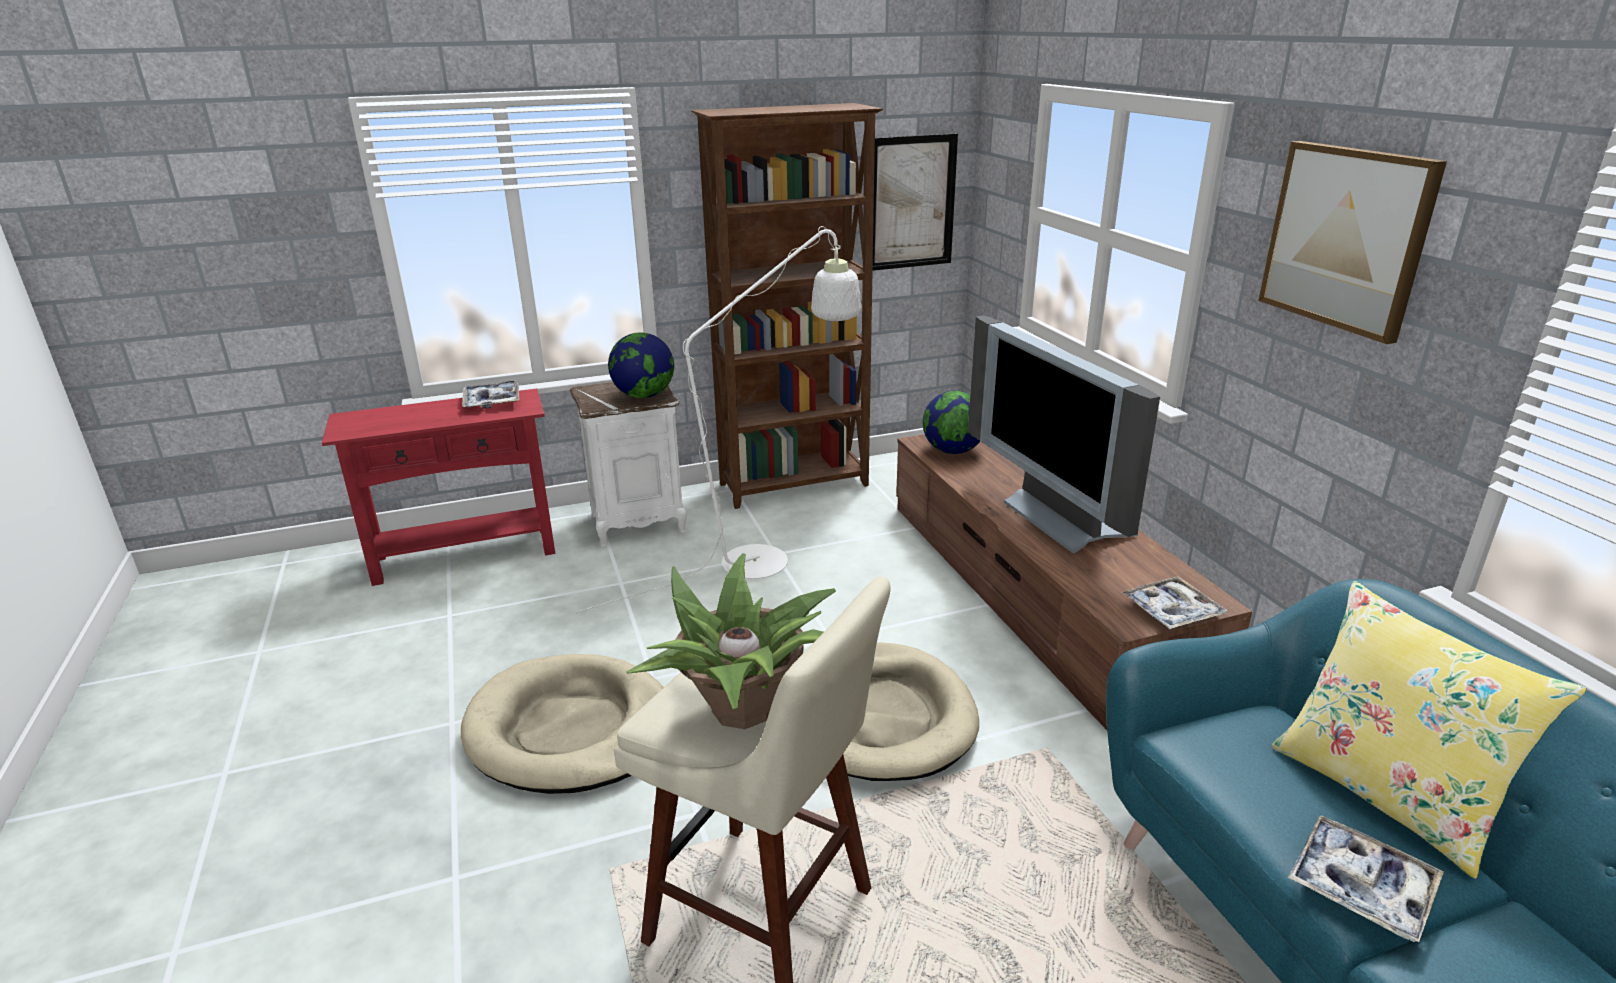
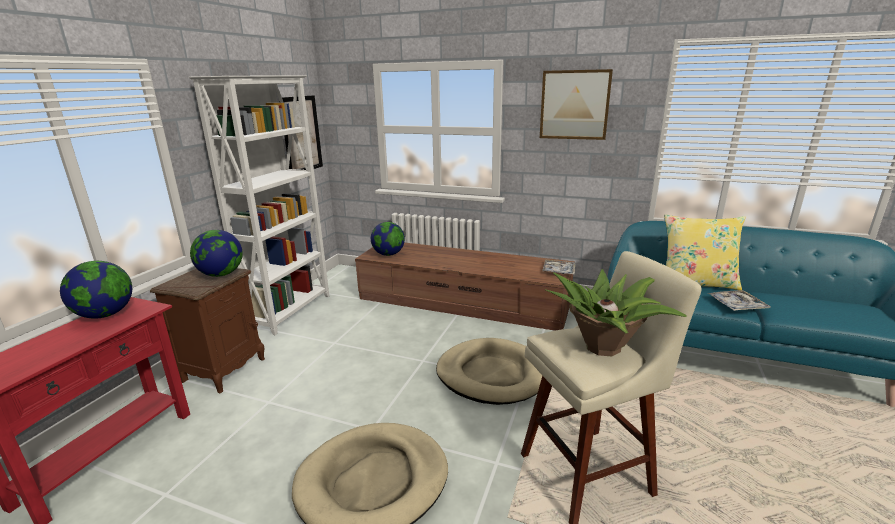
camera: 50 degrees left, 5 degrees down
tray [462,381,519,409] -> globe [60,261,132,319]
white nightstand [570,382,687,547] -> brown nightstand [150,268,265,393]
white floor lamp [576,226,861,613] -> none
brown bookcase [691,103,883,509] -> white bookcase [189,75,329,335]
television [968,315,1160,554] -> none

